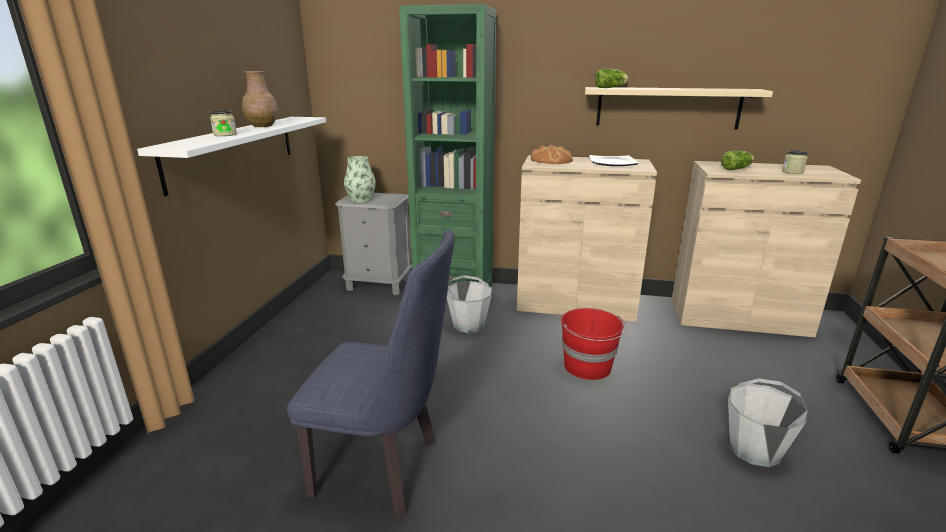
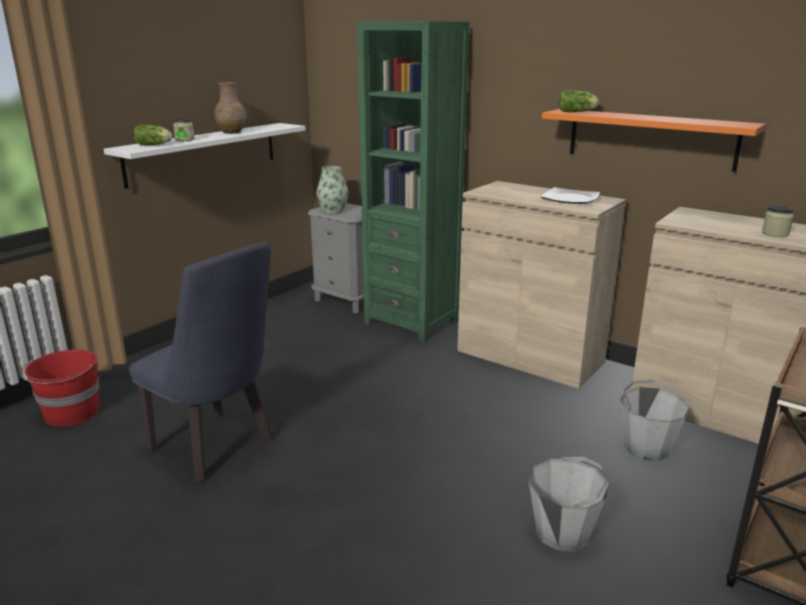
camera: 25 degrees right, 0 degrees up
grey bucket [447,275,492,333] -> grey bucket moved to [620,380,689,461]
bread [531,145,573,164] -> none
red bucket [561,308,626,380] -> red bucket moved to [22,349,99,426]
beige shelf [585,87,773,129] -> orange shelf [542,109,766,172]
lettuce [721,150,754,170] -> lettuce moved to [134,125,172,145]

